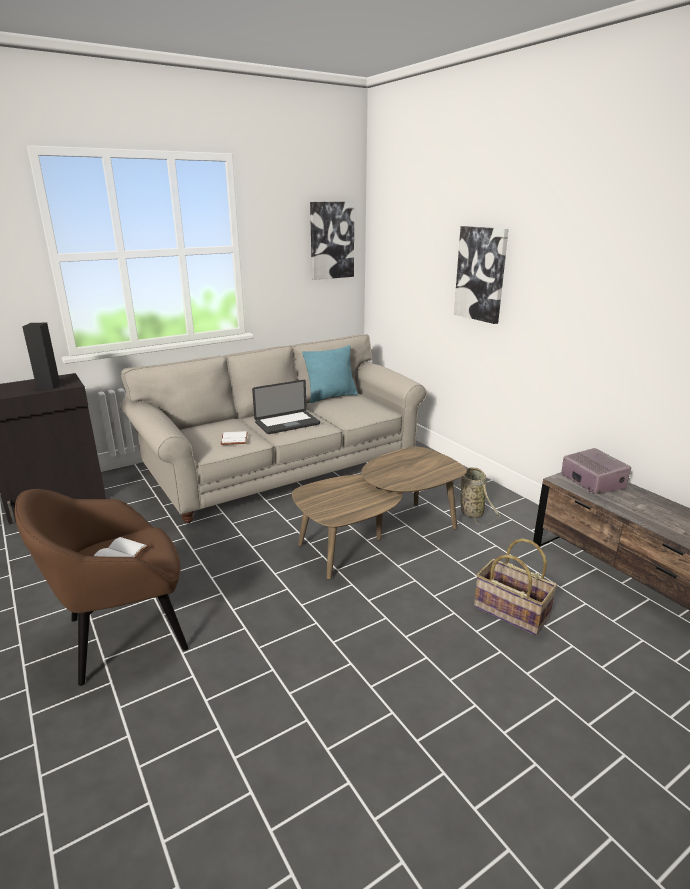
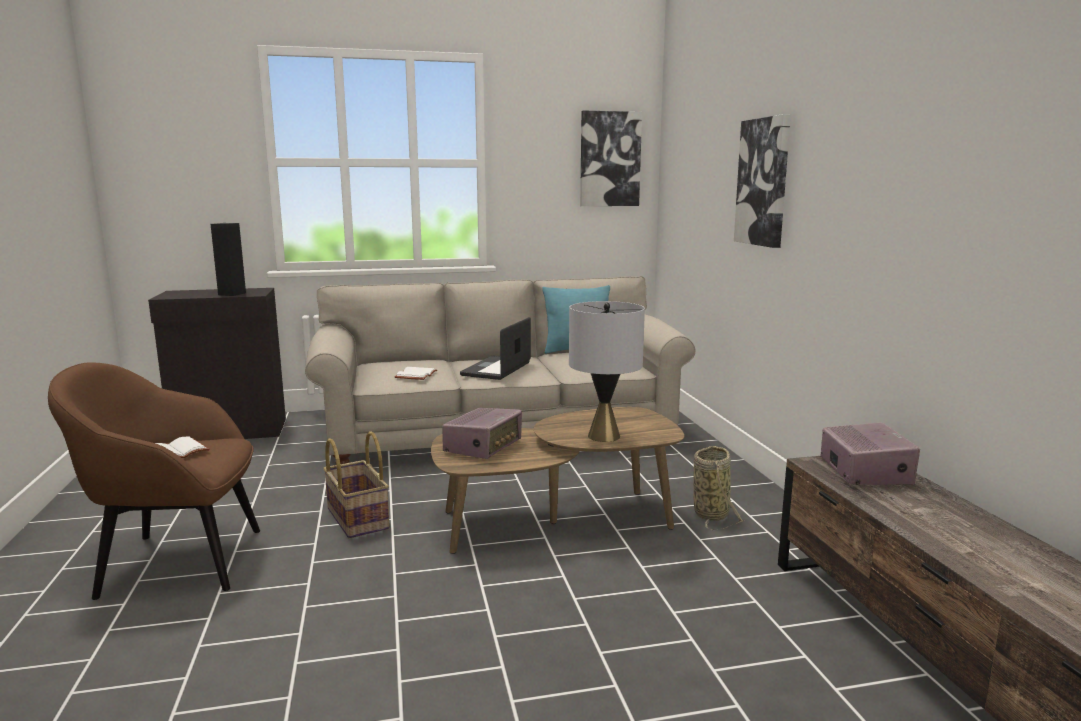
camera: 20 degrees right, 10 degrees down
laptop [252,380,320,434] -> laptop turned 120 degrees clockwise [460,317,531,380]
basket [474,538,557,636] -> basket moved to [323,431,390,538]
none -> radio [442,408,522,459]
none -> grey table lamp [569,301,645,442]

